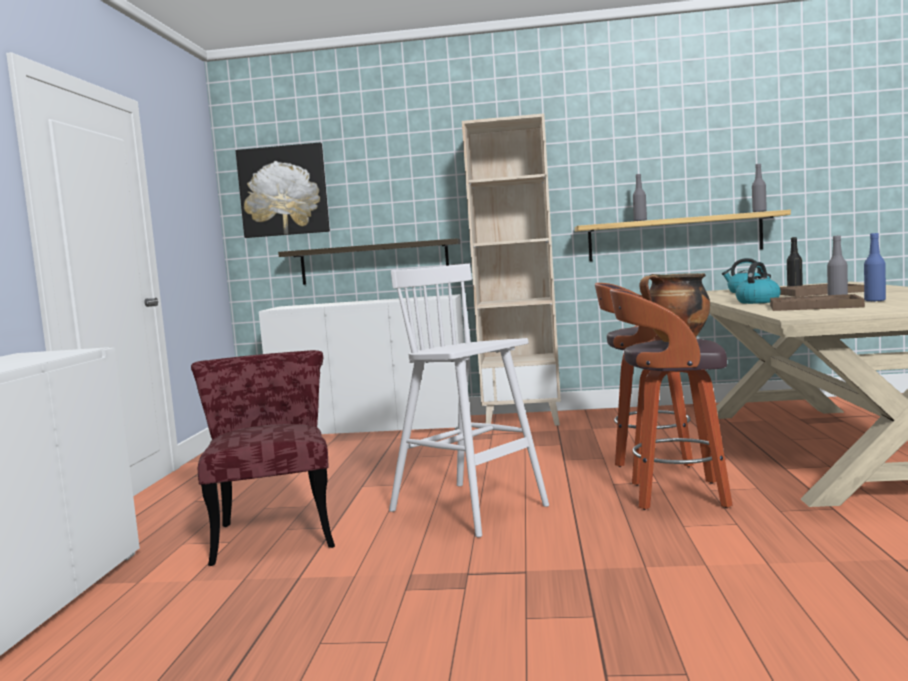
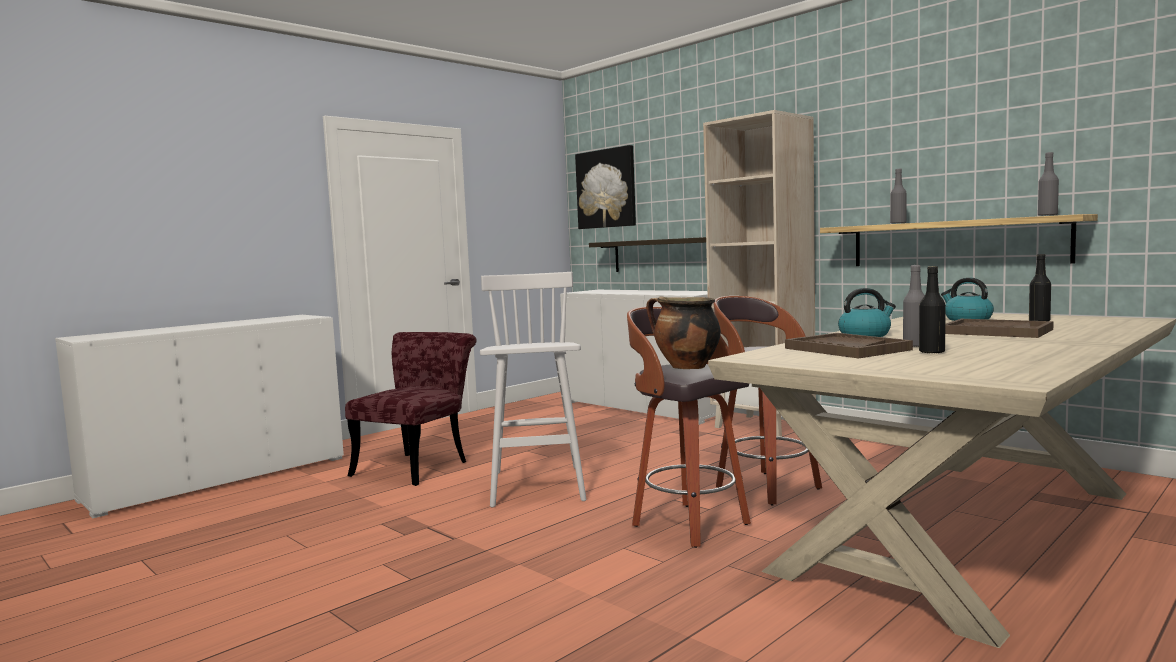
camera: 40 degrees right, 0 degrees up
blue bottle [864,233,886,302] -> black bottle [919,266,946,354]

